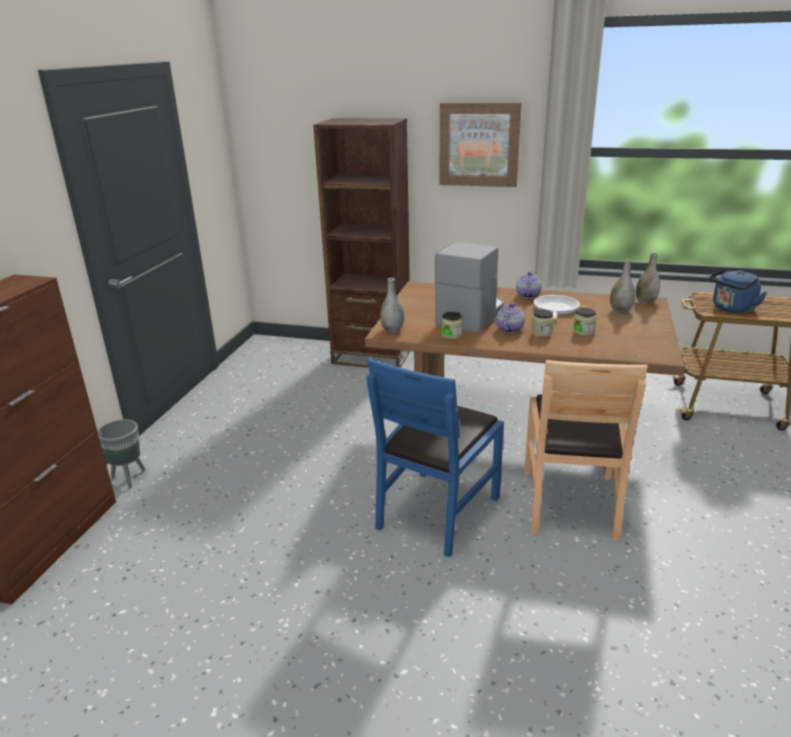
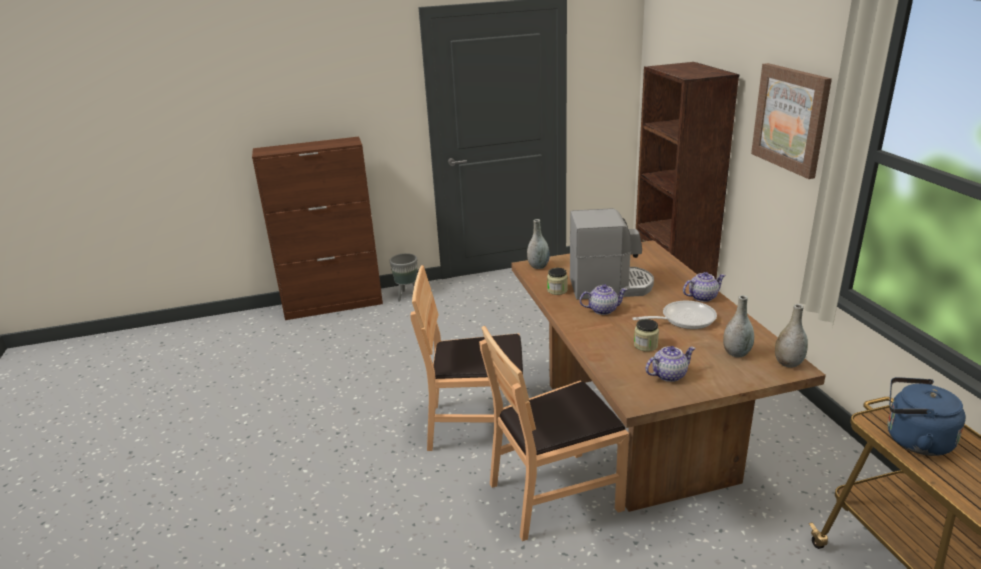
camera: 60 degrees right, 0 degrees up
blue chair [367,359,504,557] -> brown chair [410,265,523,451]
jar [531,309,554,337] -> none
none -> teapot [645,346,695,382]

